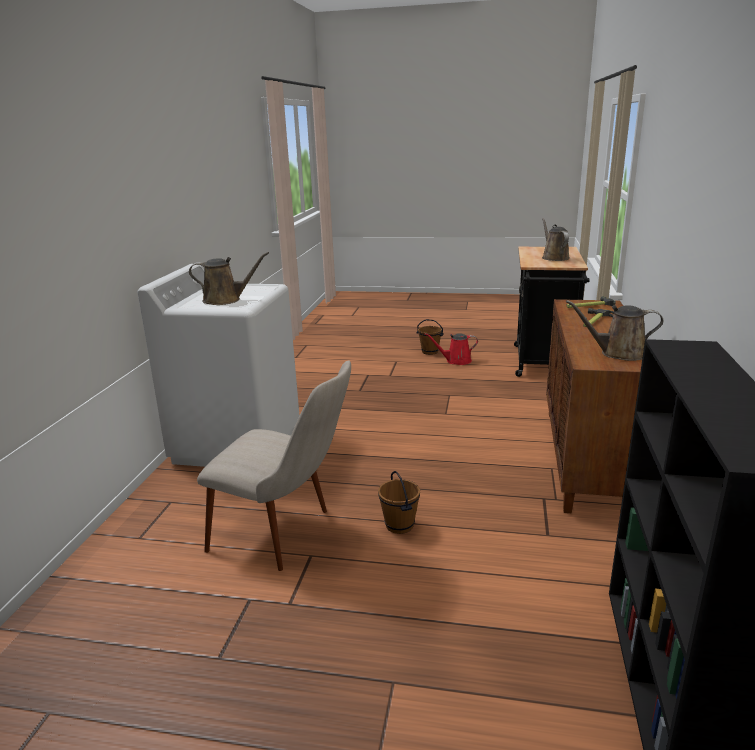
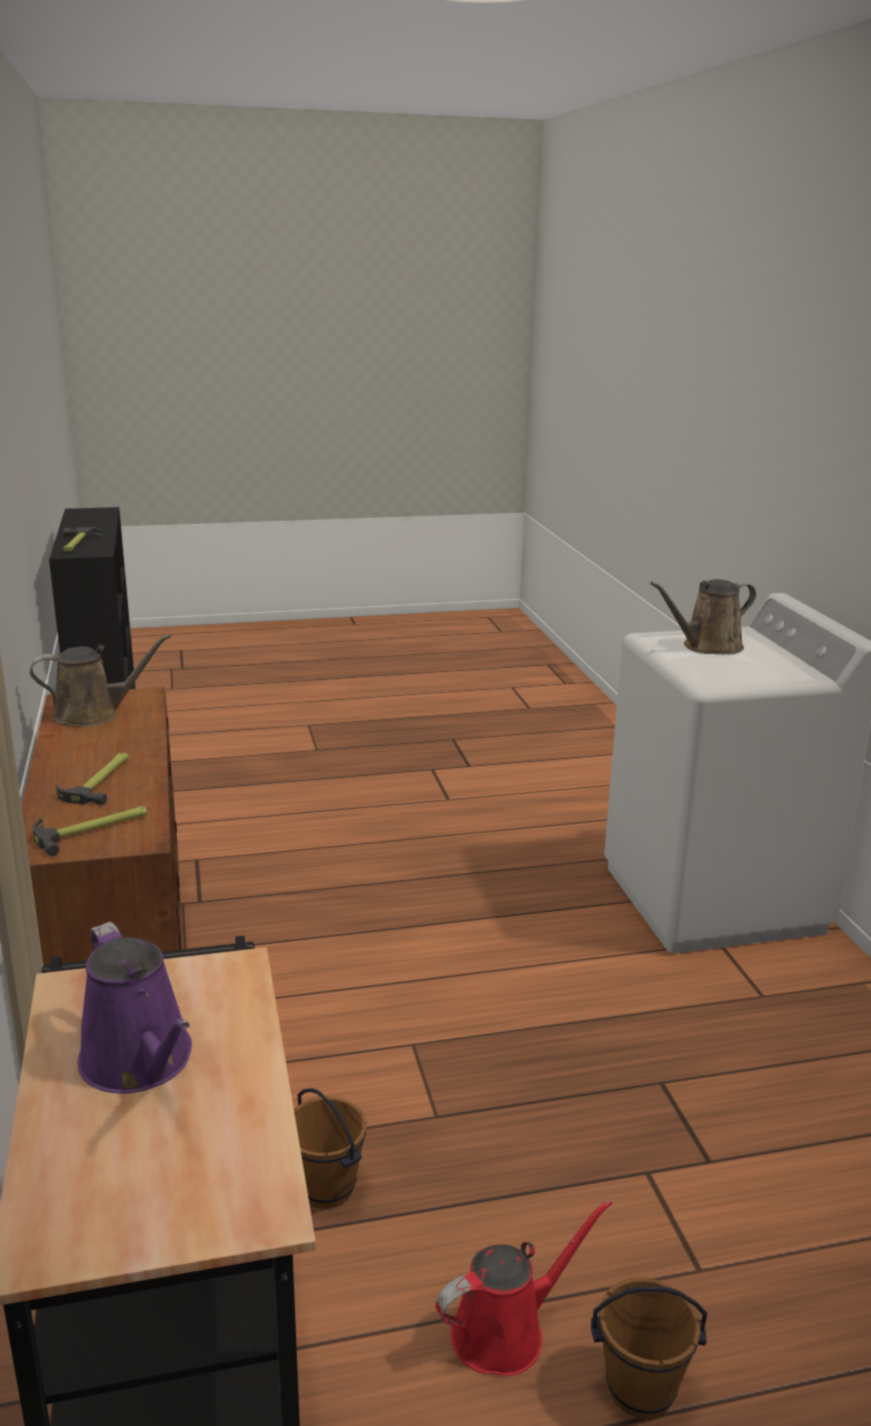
camera: 155 degrees right, 0 degrees up
beige chair [197,360,351,571] -> none
brown bucket [378,471,420,534] -> brown bucket moved to [294,1088,366,1209]
brown watering can [542,218,569,261] -> purple watering can [78,922,192,1094]
none -> hammer [63,527,103,552]

